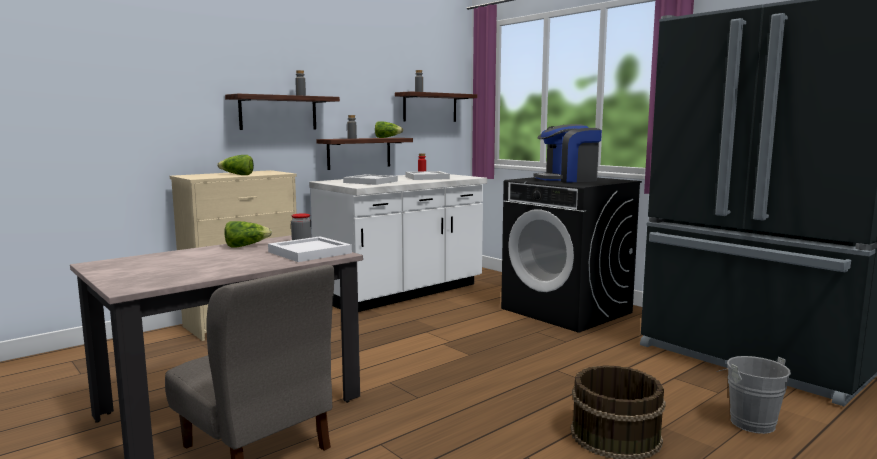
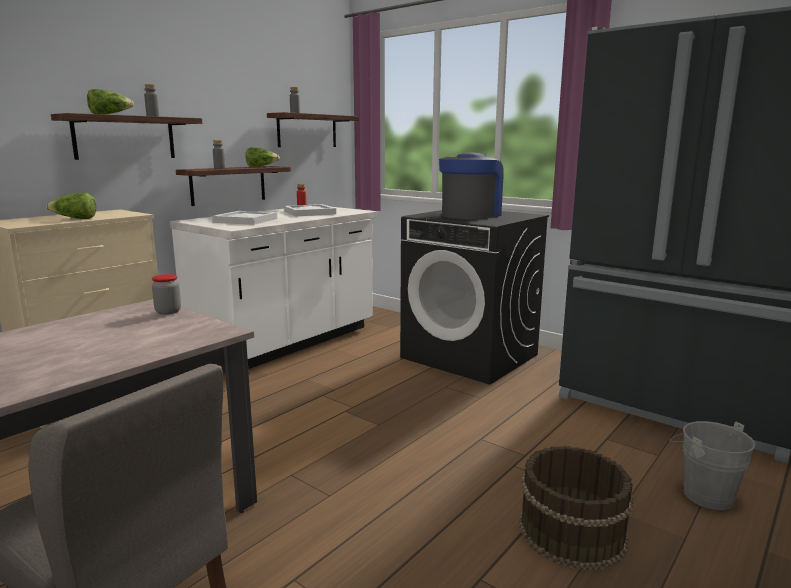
camera: 10 degrees left, 5 degrees up
lettuce [225,221,272,248] -> lettuce moved to [87,89,134,114]
white tray [268,236,352,262] -> none
coffee machine [534,124,602,183] -> coffee machine turned 150 degrees clockwise [439,153,504,219]

